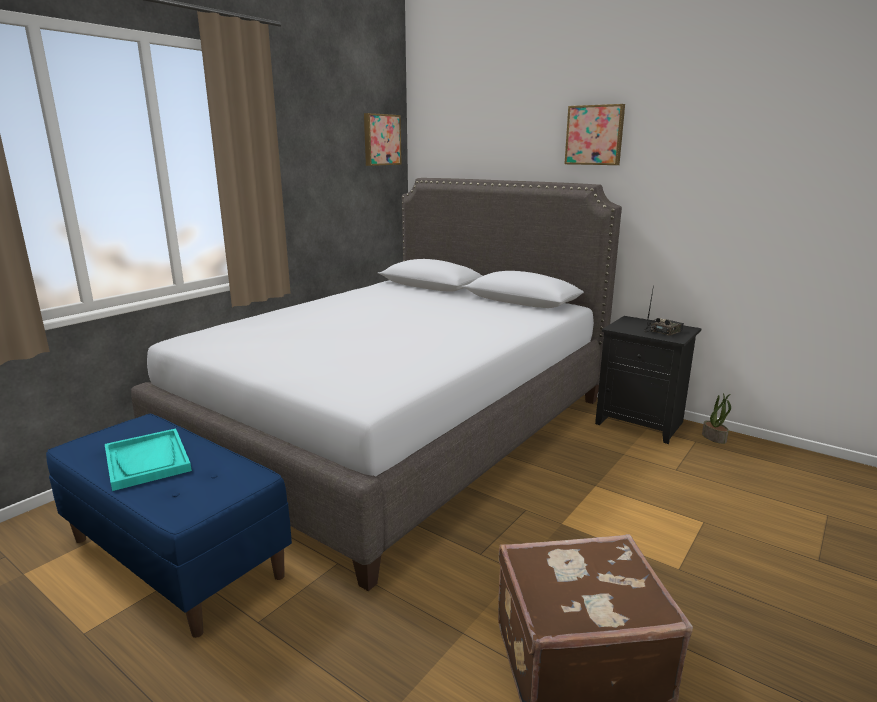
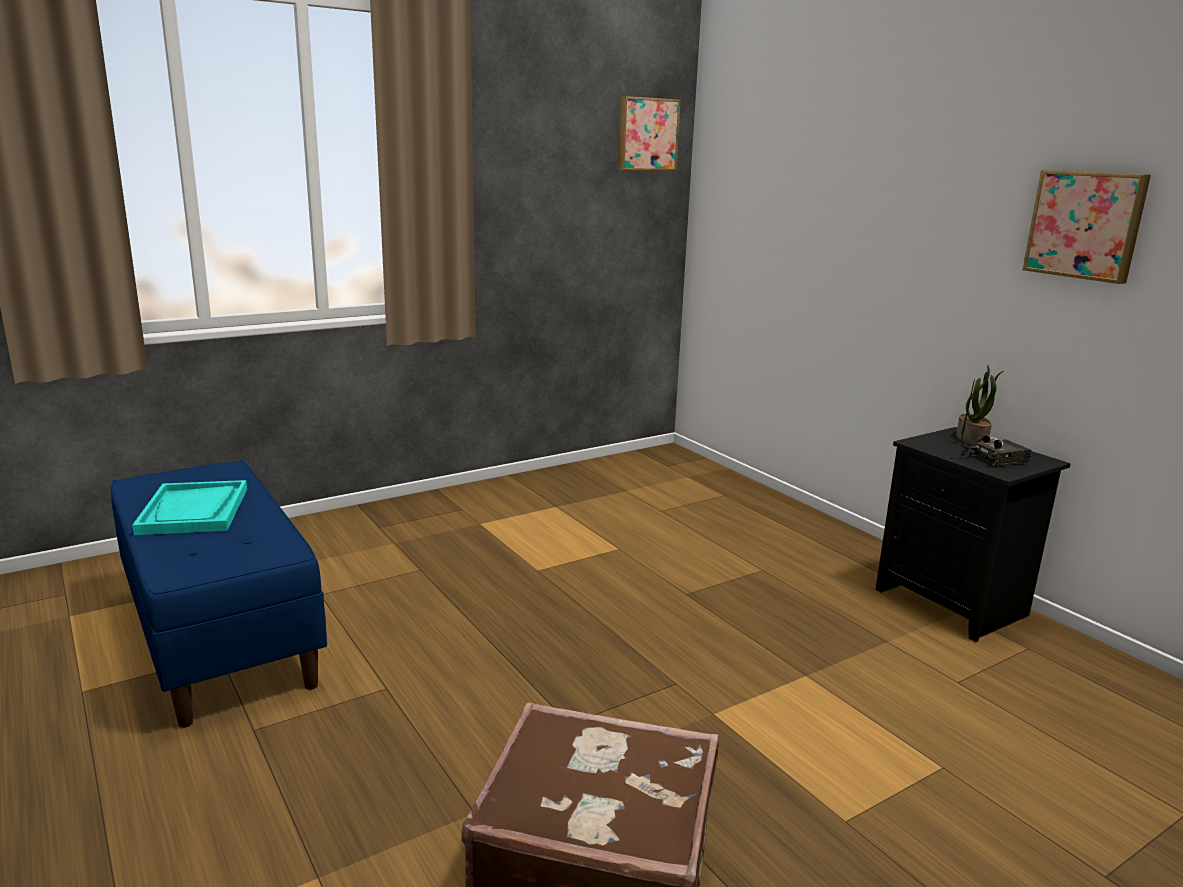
camera: 20 degrees right, 0 degrees up
grey bed [131,178,622,591] -> none
picture [565,104,625,165] -> picture moved to [1022,170,1151,284]
potted plant [702,393,731,444] -> potted plant moved to [956,364,1005,445]

